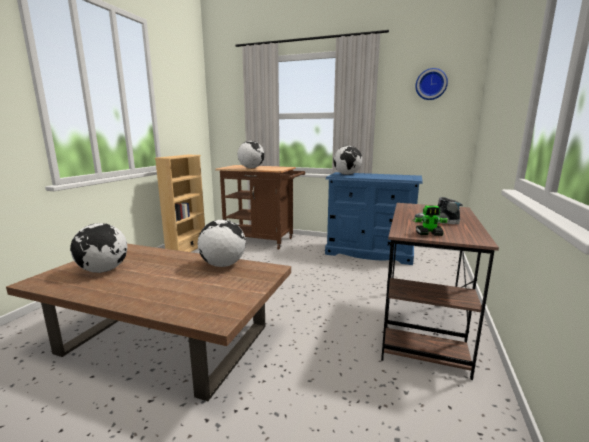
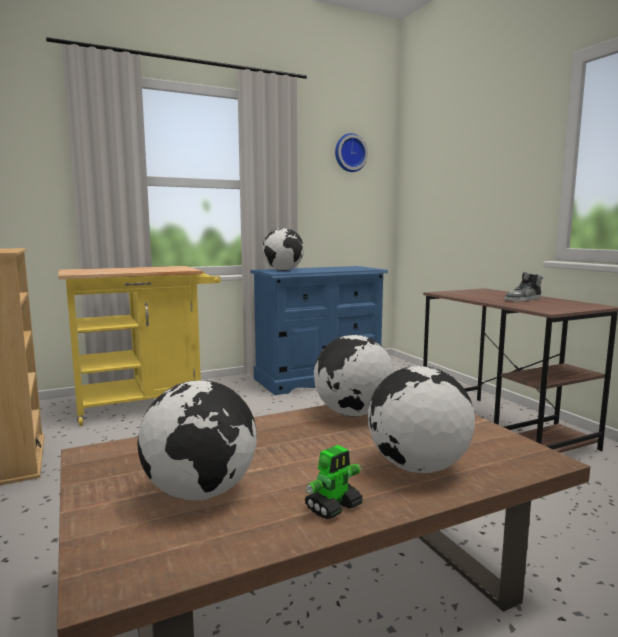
camera: 45 degrees left, 5 degrees down
brown cart [215,165,305,250] -> yellow cart [58,266,221,426]
globe [237,141,265,168] -> globe moved to [368,366,475,473]
toy robot [412,206,449,236] -> toy robot moved to [304,445,363,519]

